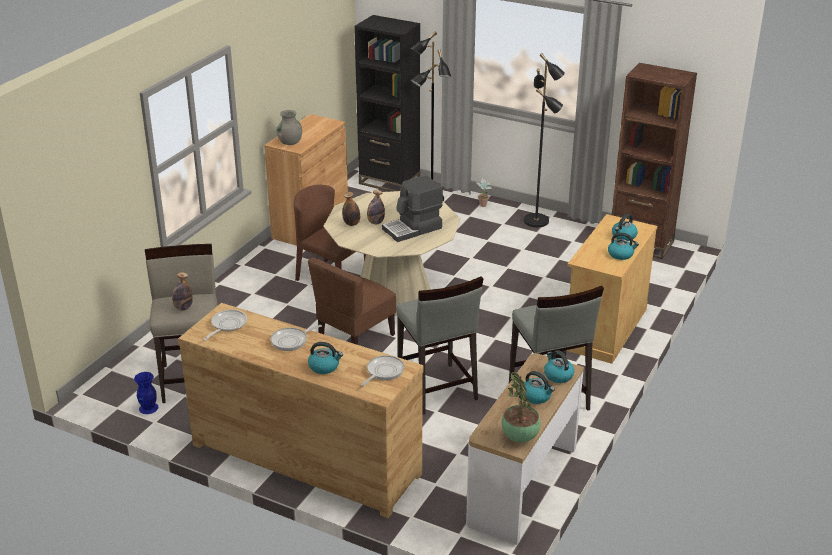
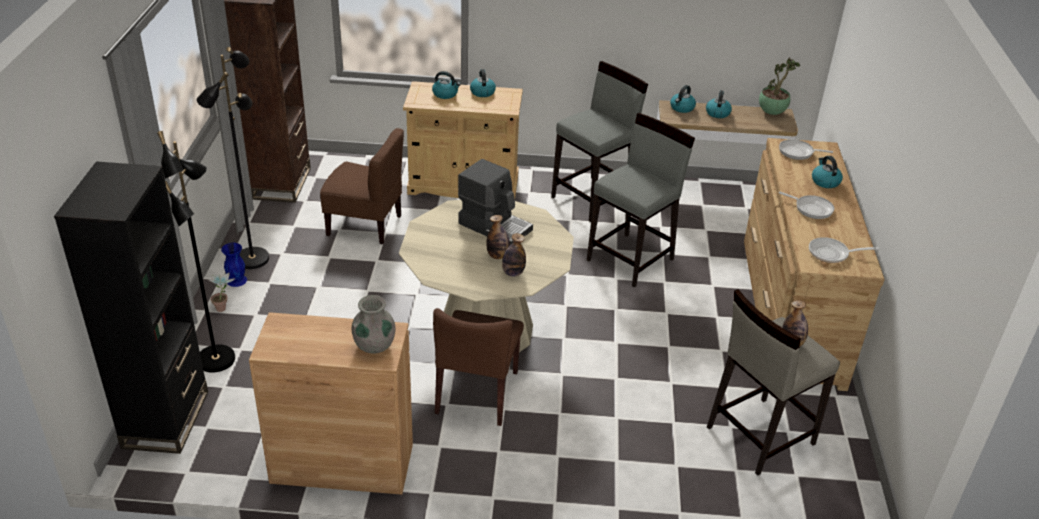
camera: 115 degrees left, 5 degrees up
blue vase [134,372,158,414] -> blue vase moved to [221,243,247,287]
brown chair [308,257,396,345] -> brown chair moved to [320,128,404,244]

